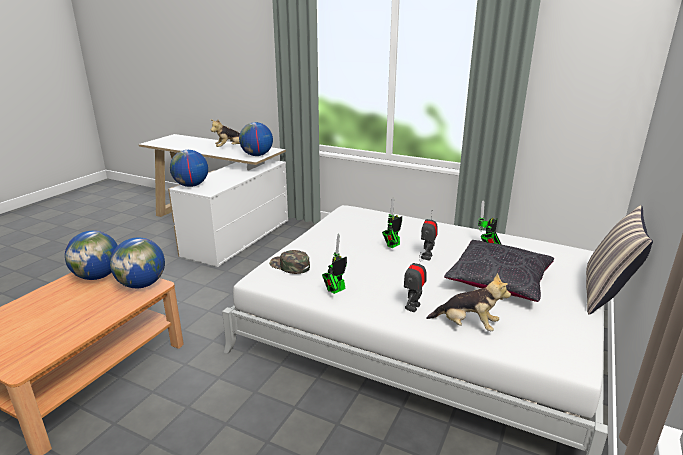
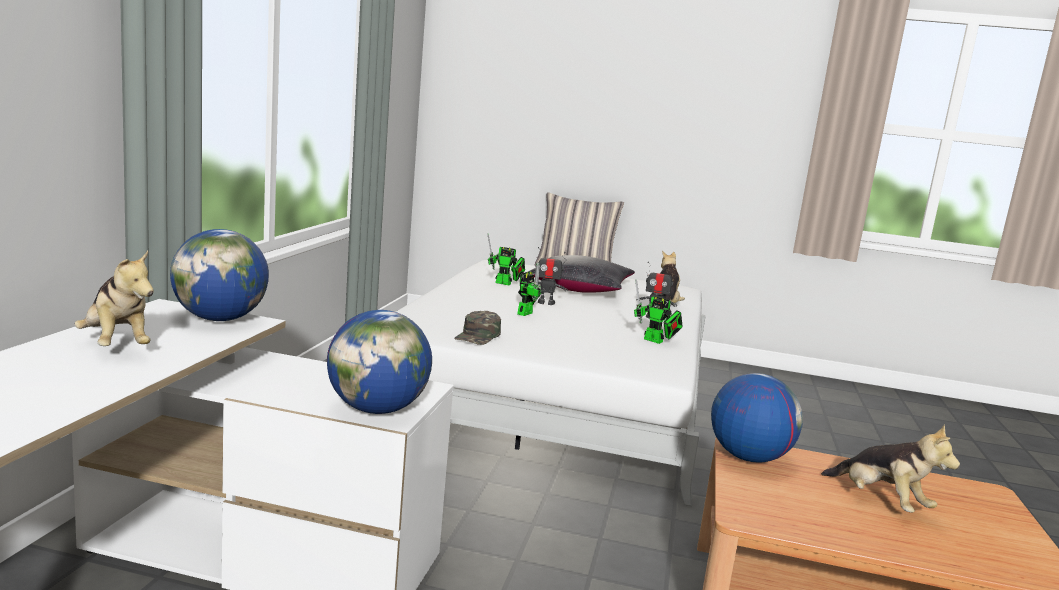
camera: 105 degrees left, 10 degrees down
globe [65,231,118,280] -> none
green cap [269,250,310,274] -> green cap moved to [454,311,501,345]
toy robot [382,198,402,248] -> toy robot turned 90 degrees counterclockwise [517,262,542,316]
none -> plush toy [821,424,960,512]

